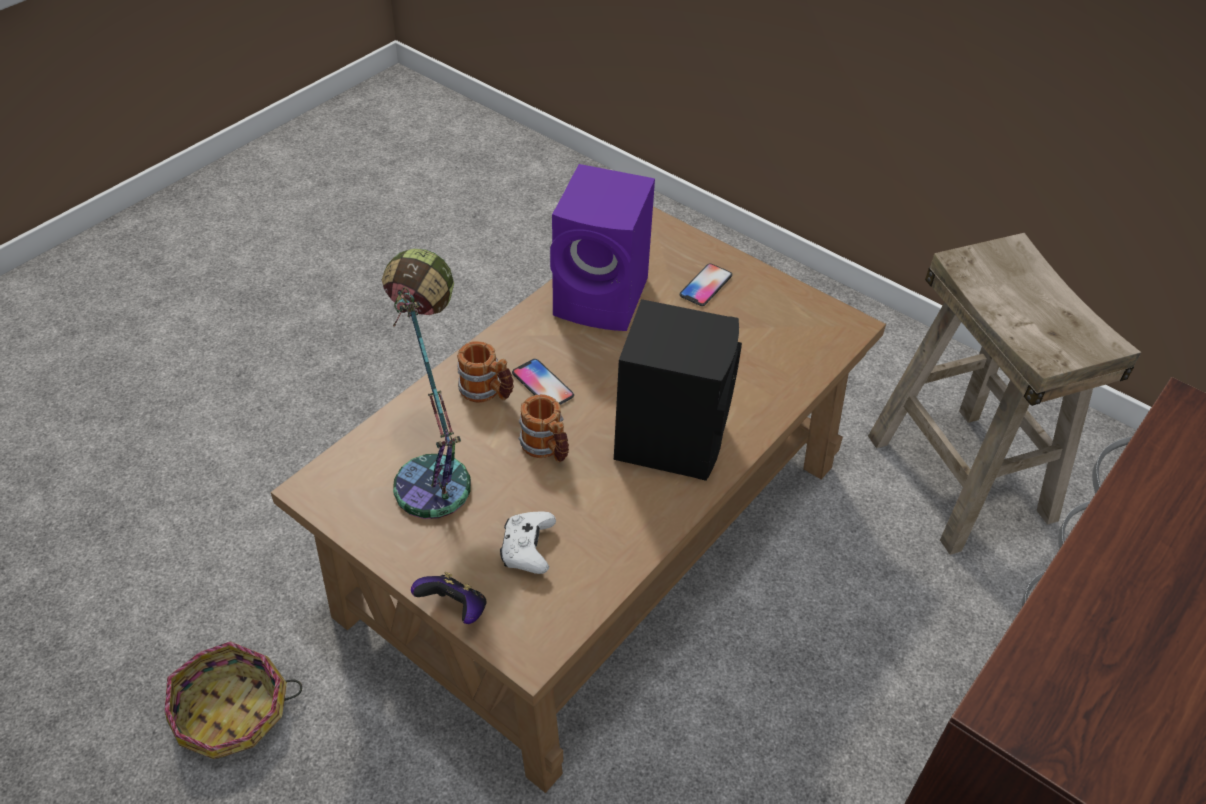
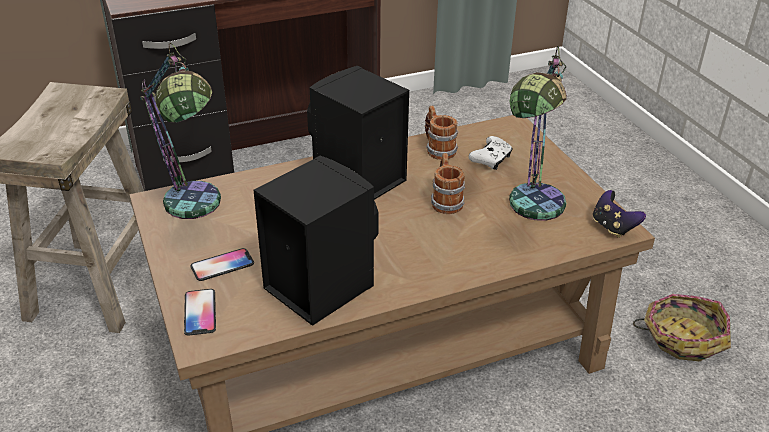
camera: 150 degrees left, 10 degrees down
game controller [411,572,486,624] -> game controller moved to [593,190,646,238]
mug [457,341,514,403] -> mug moved to [425,105,459,160]
phone [512,359,574,405] -> phone moved to [184,289,216,336]
purple speaker [550,164,655,331] -> black speaker [253,156,379,326]
none -> table lamp [140,43,221,219]

